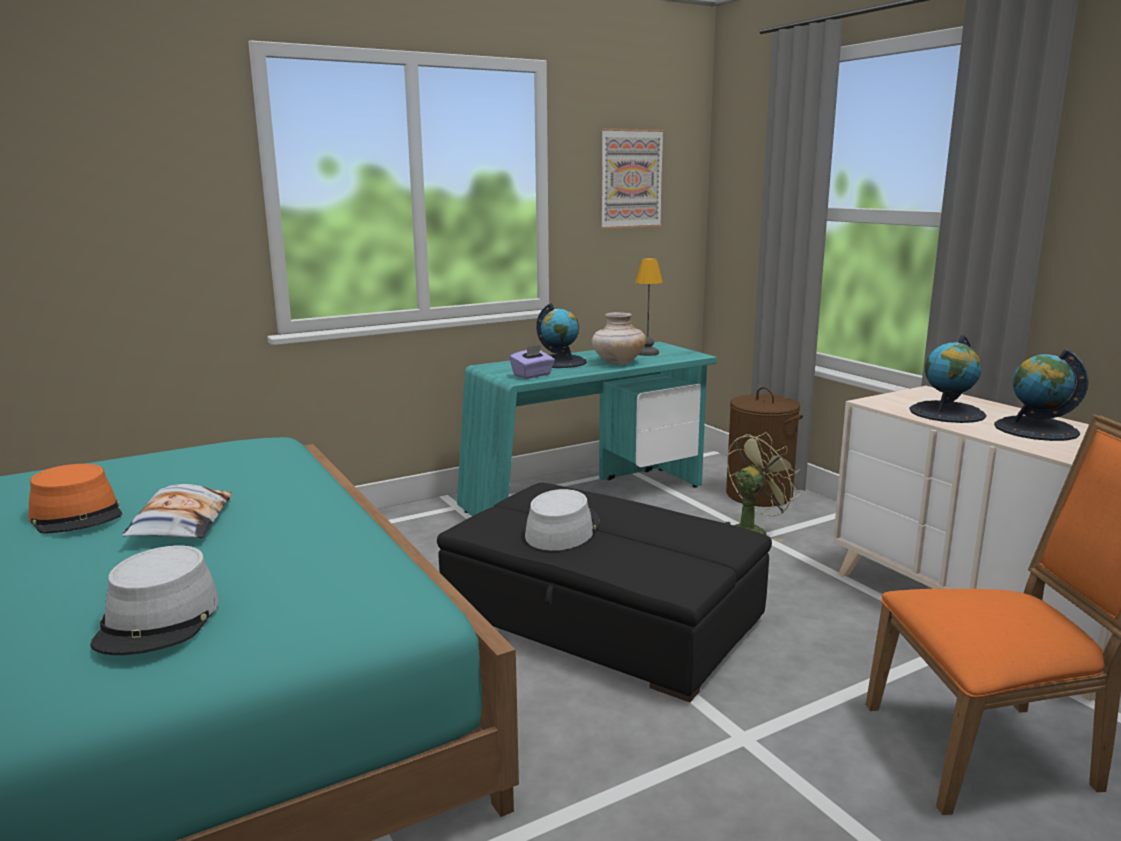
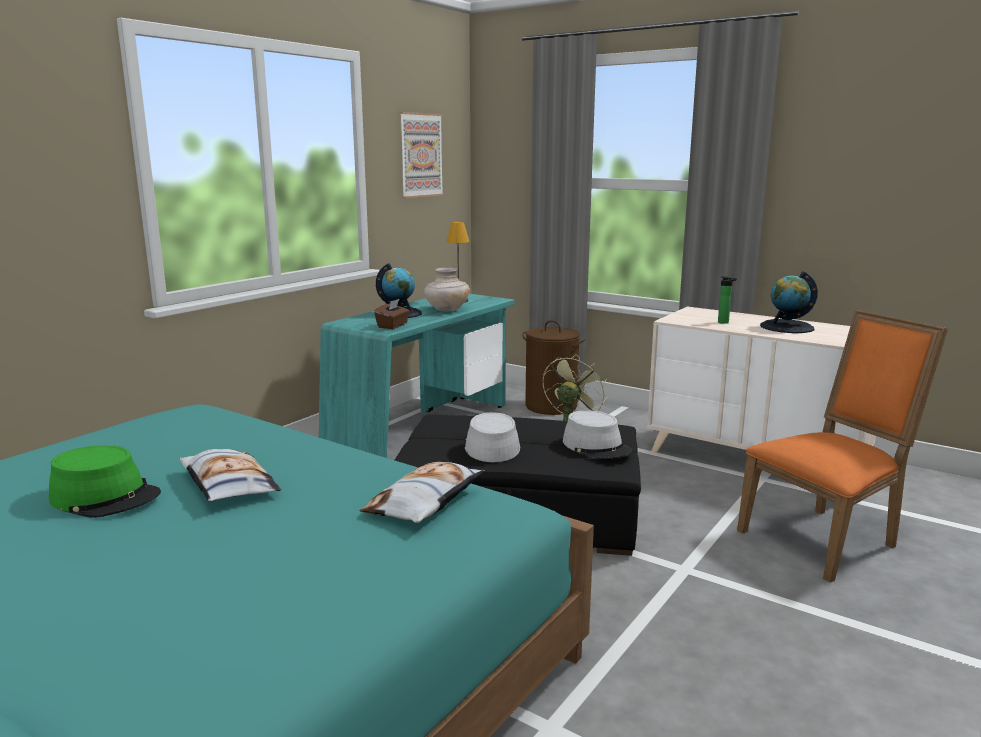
camera: 25 degrees left, 0 degrees up
orange hat [28,464,123,534] -> green hat [49,445,161,518]
grey hat [90,545,219,655] -> grey hat moved to [563,410,632,459]
purple tissue box [509,345,555,379] -> brown tissue box [374,299,410,329]
globe [909,335,986,423] -> bottle [718,276,737,324]
none -> pillow [359,462,485,523]

